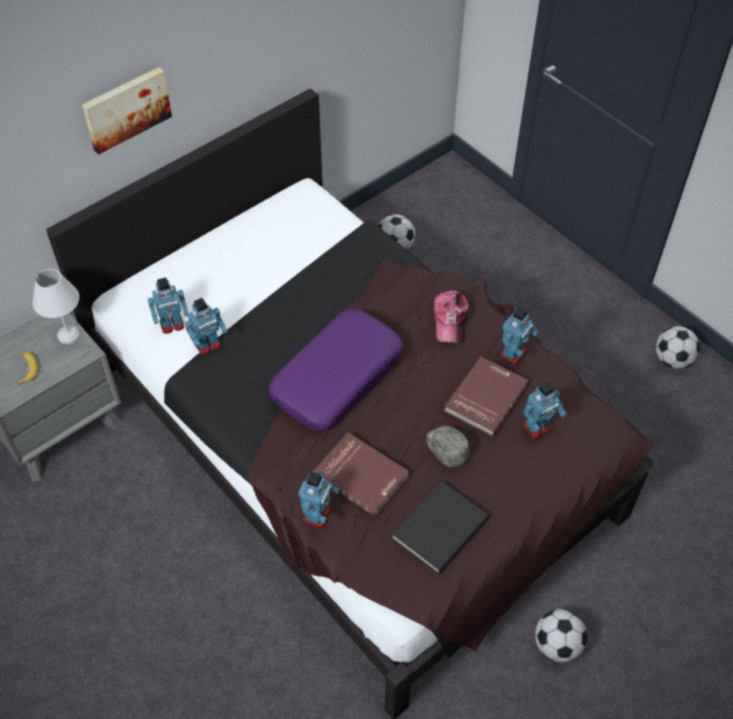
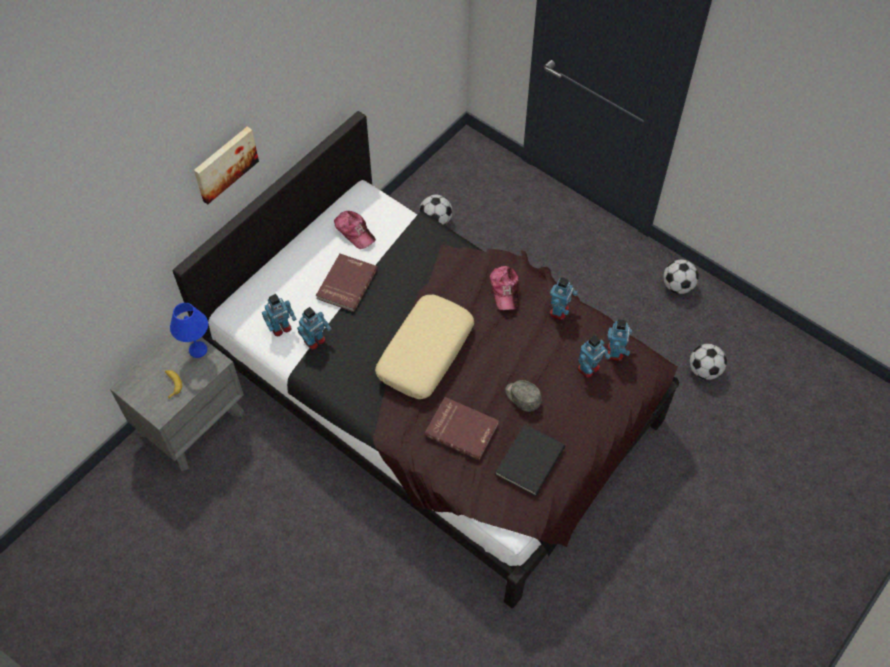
camera: 10 degrees left, 5 degrees up
white table lamp [32,269,80,344] -> blue table lamp [170,303,208,358]
purple pillow [269,309,404,430] -> beige pillow [375,295,474,399]
toy robot [298,471,340,528] -> toy robot moved to [607,319,632,361]
red book [445,357,529,436] -> red book moved to [316,253,378,312]
football [535,609,587,662] -> football moved to [690,344,727,380]
none -> cap [334,211,376,249]

